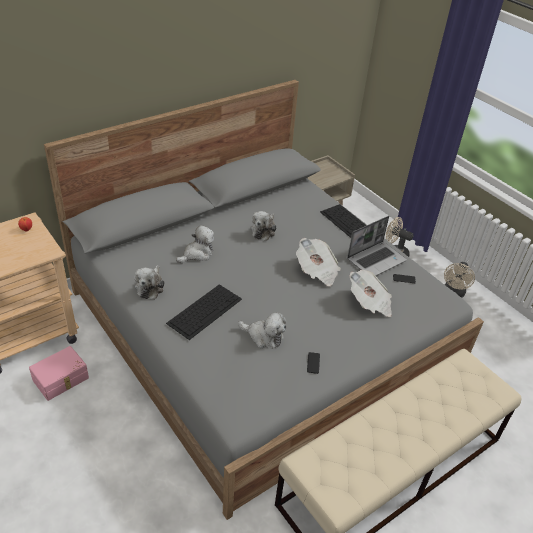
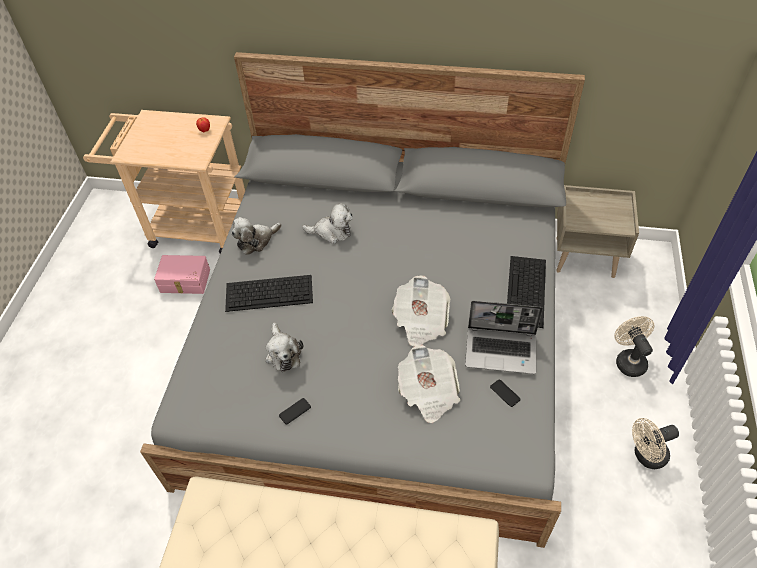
camera: 50 degrees right, 10 degrees up
plush toy [251,211,277,241] -> none

